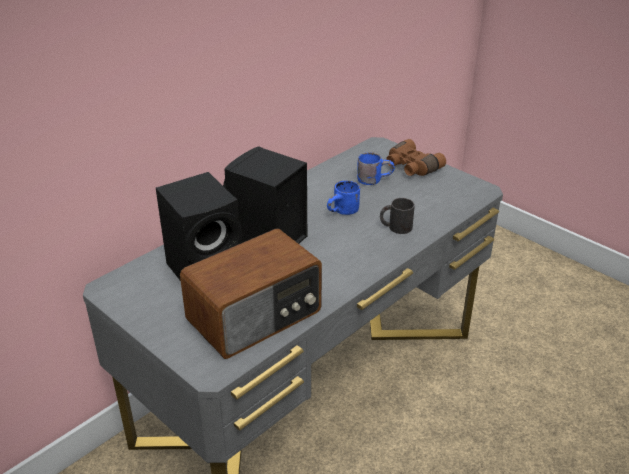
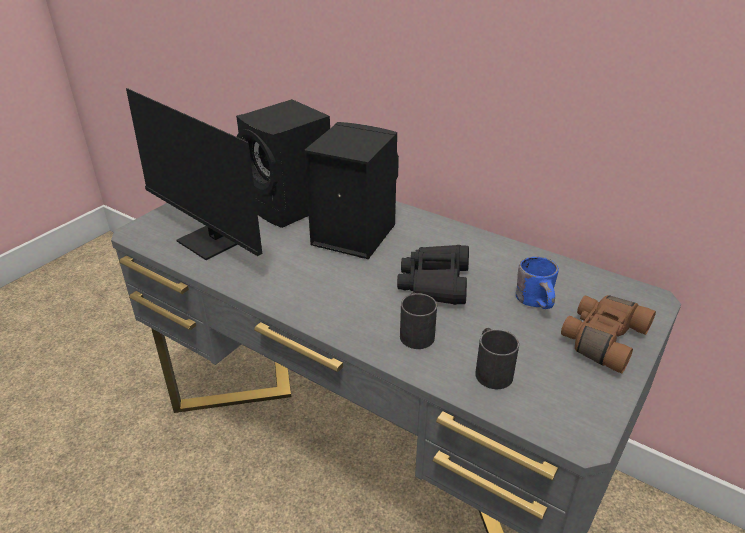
camera: 80 degrees right, 0 degrees up
radio [180,229,322,359] -> monitor [126,88,300,260]
blue mug [327,180,360,215] -> black binoculars [397,245,469,305]
none -> black mug [475,328,519,389]

